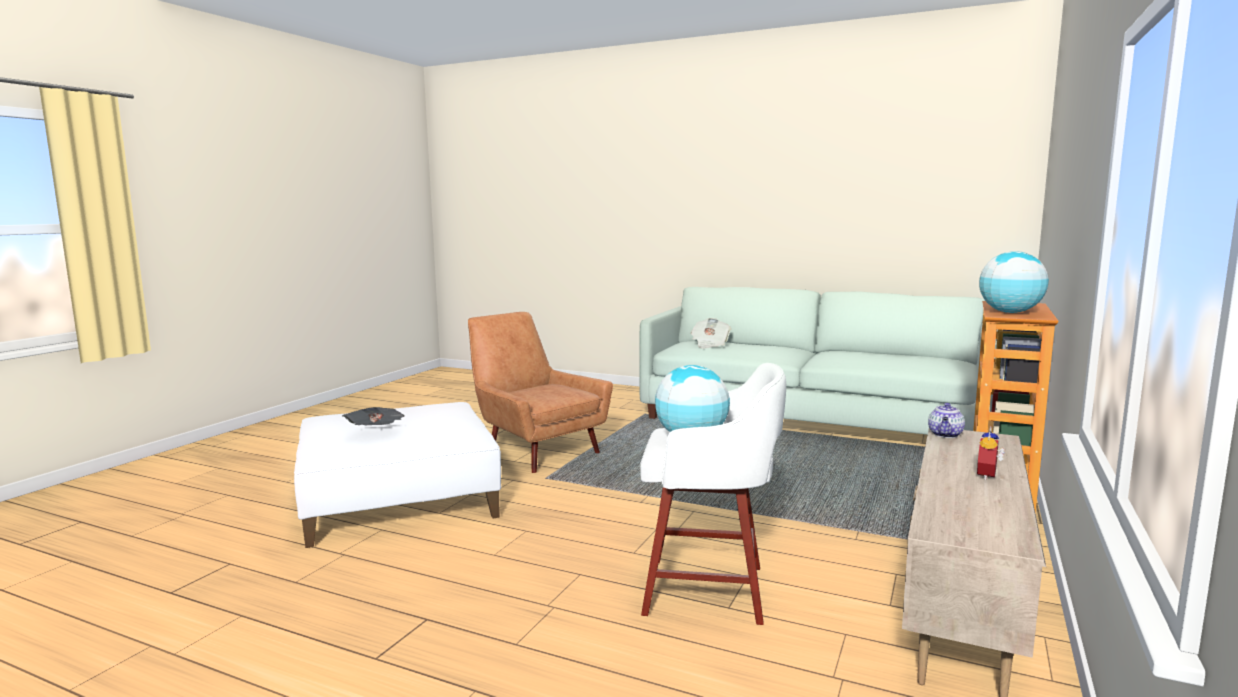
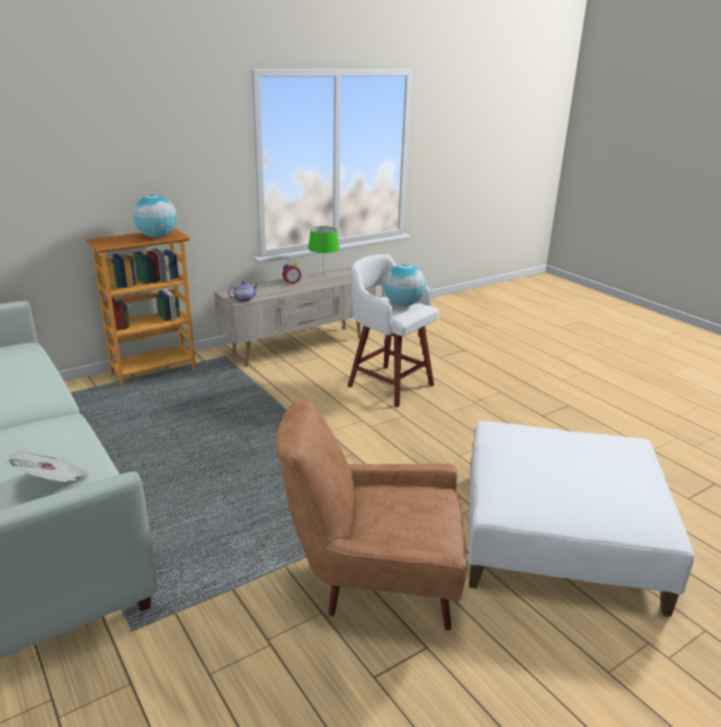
camera: 150 degrees left, 15 degrees up
newspaper [342,407,405,425] -> none
brown armchair [468,312,613,473] -> brown armchair turned 105 degrees clockwise [276,399,467,631]
none -> green table lamp [308,226,340,276]

